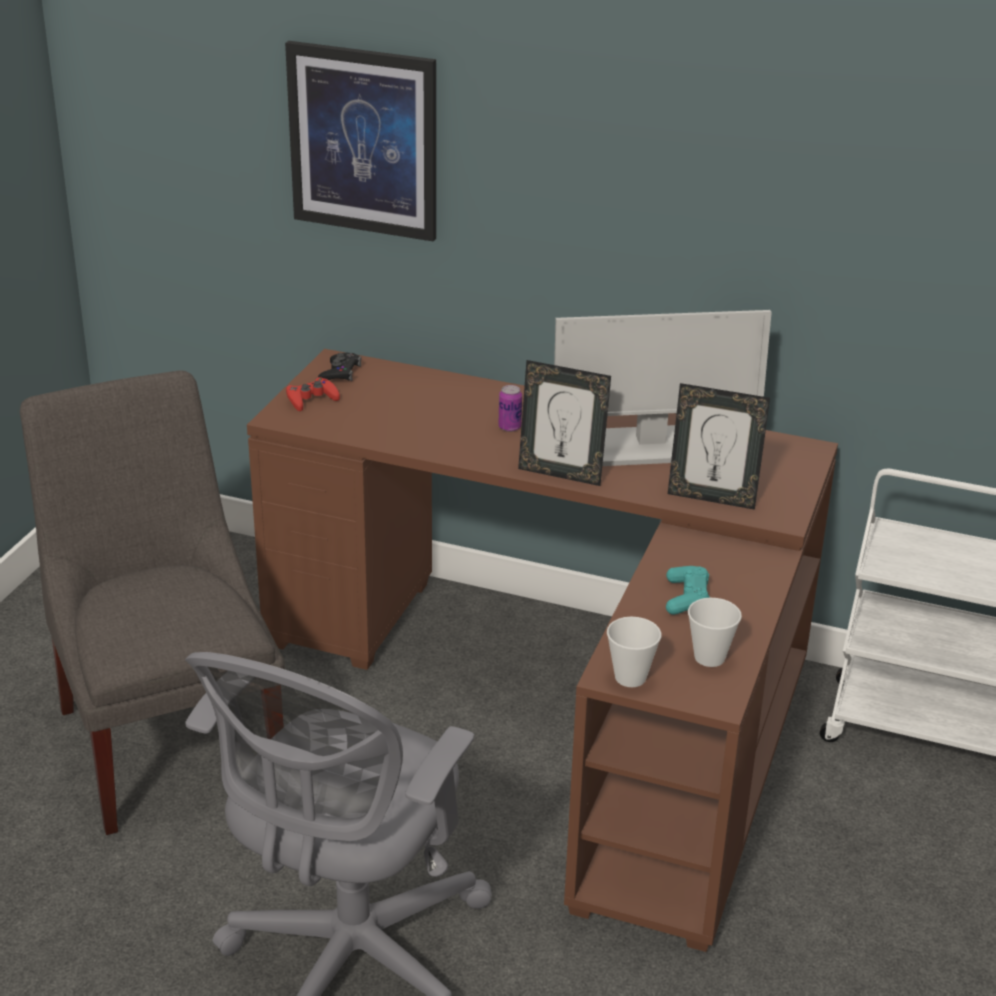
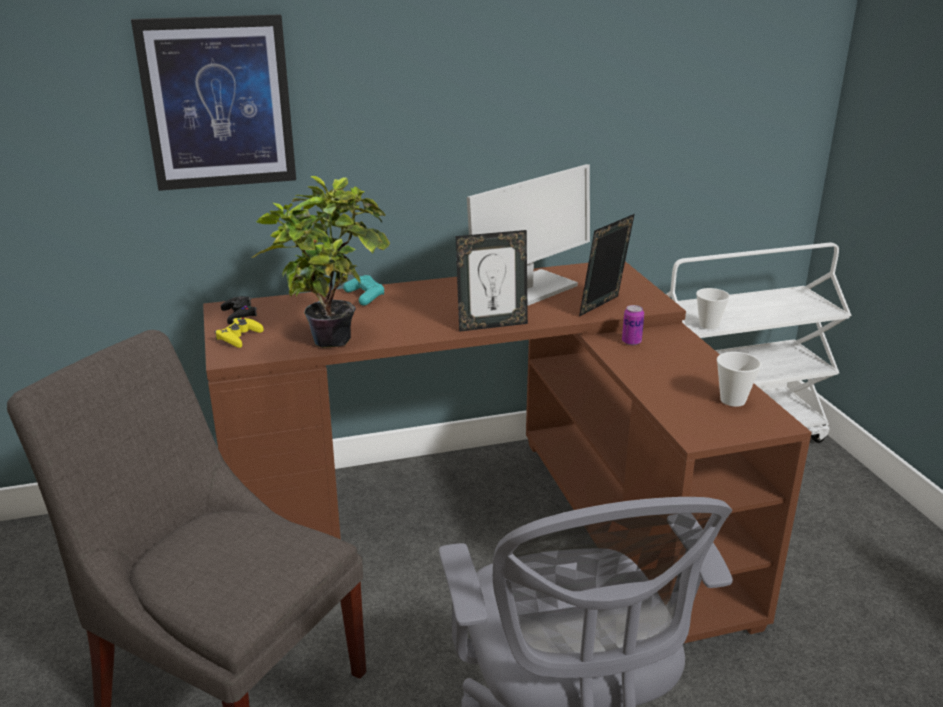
camera: 35 degrees left, 5 degrees down
red game controller [286,377,340,411] -> yellow game controller [215,318,264,348]
can [498,385,522,432] -> can moved to [622,305,644,345]
cup [607,617,661,687] -> cup moved to [696,288,730,329]
turquoise game controller [666,566,710,615] -> turquoise game controller moved to [343,275,384,306]
picture frame [668,383,770,510] -> picture frame turned 150 degrees clockwise [579,214,635,317]
none -> potted plant [251,176,390,348]

